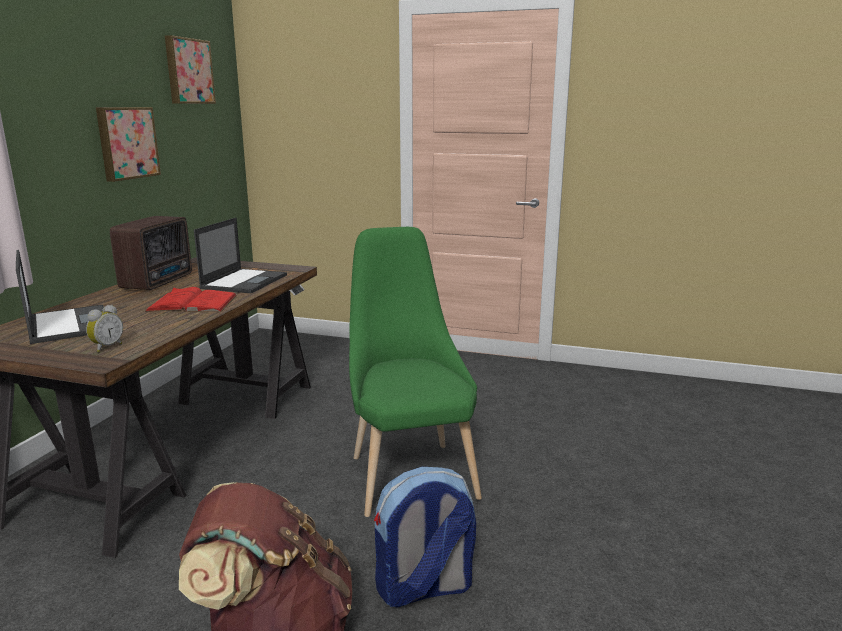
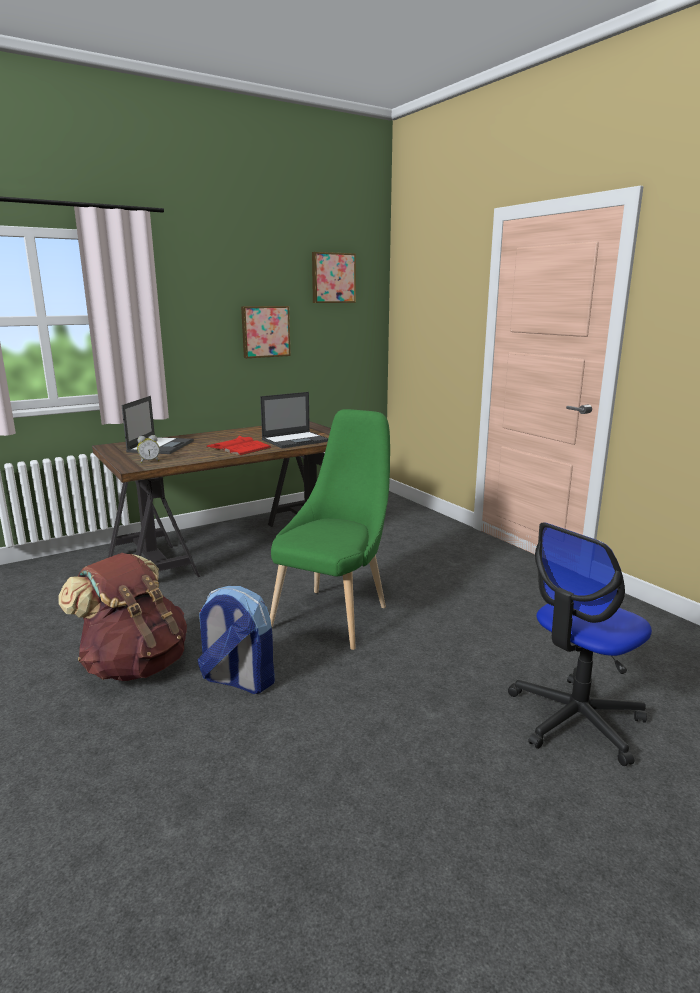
camera: 40 degrees right, 0 degrees up
radio [110,216,192,290] -> none
none -> office chair [508,522,652,766]

